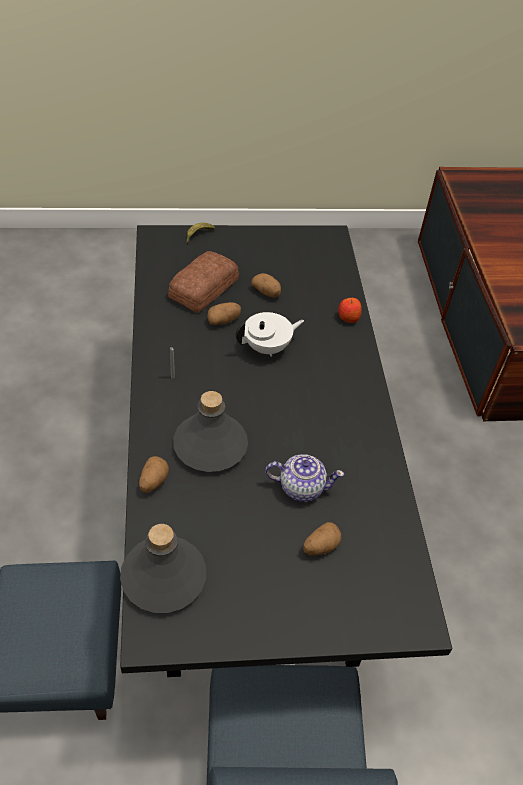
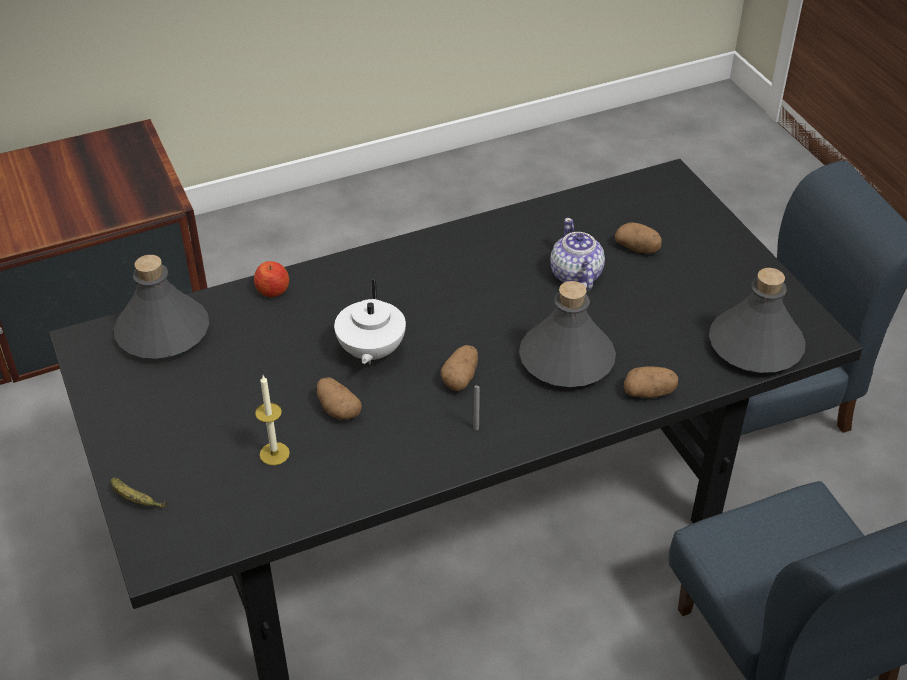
camera: 105 degrees left, 5 degrees down
bread [168,251,239,313] -> candle [255,376,290,465]
white teapot [236,312,304,357] -> white teapot turned 135 degrees counterclockwise [334,280,406,364]
potato [251,273,281,298] -> potato moved to [440,345,478,391]
none -> grey bottle [114,255,209,359]

